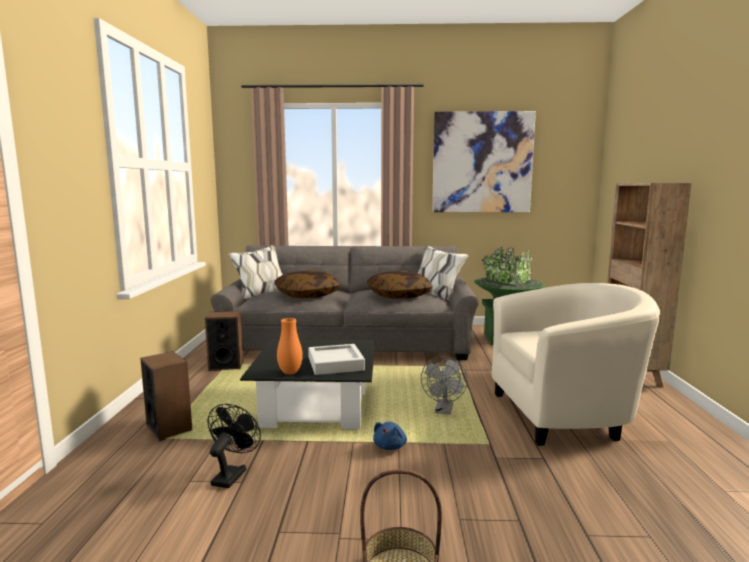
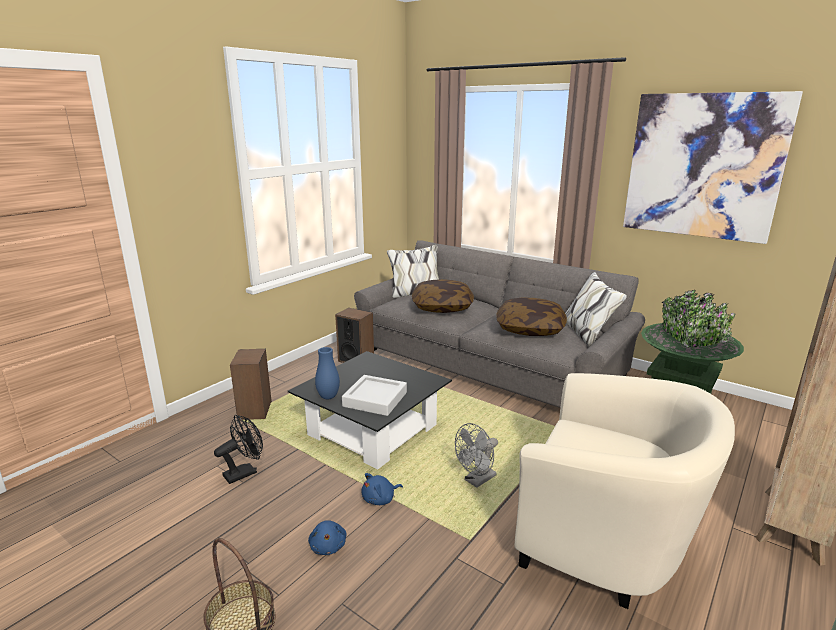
camera: 35 degrees right, 10 degrees up
orange vase [277,318,303,375] -> blue vase [315,347,340,399]
none -> blue plush toy [308,520,347,555]

